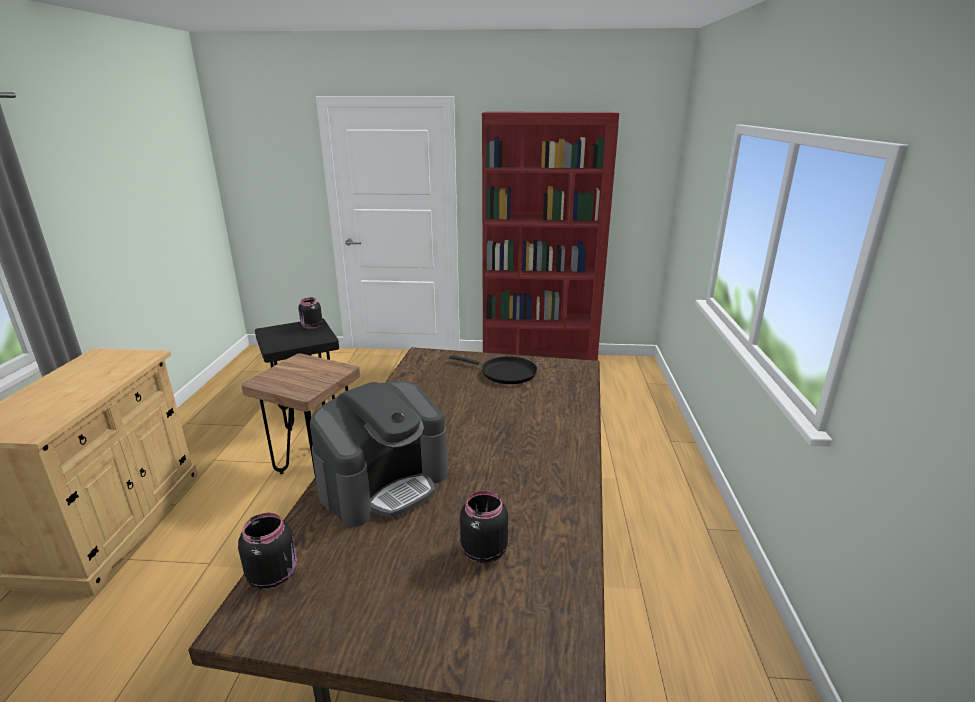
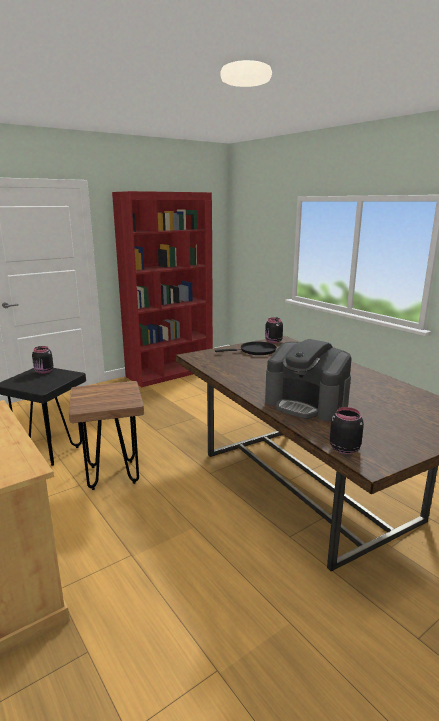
camera: 40 degrees left, 5 degrees down
coffee machine [310,381,448,527] -> coffee machine turned 120 degrees clockwise [265,339,352,422]
black jar [460,491,508,564] -> black jar moved to [265,317,283,343]

